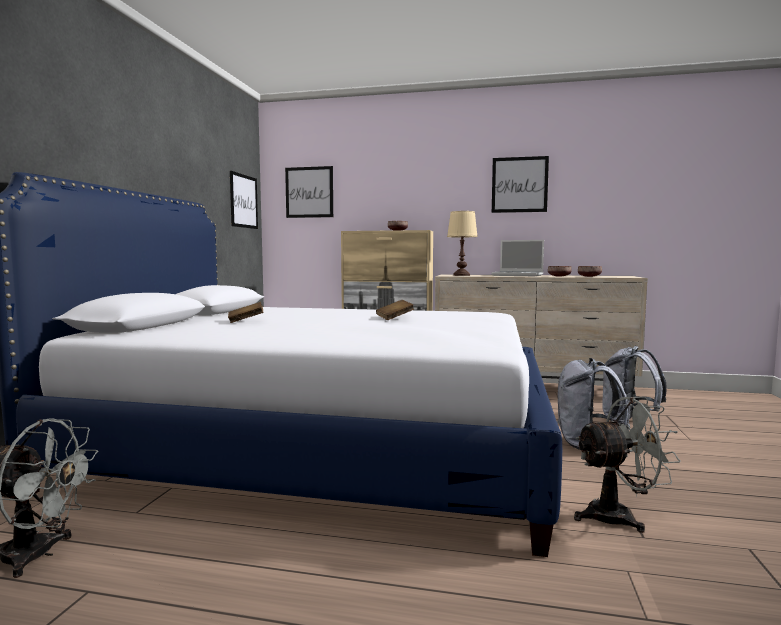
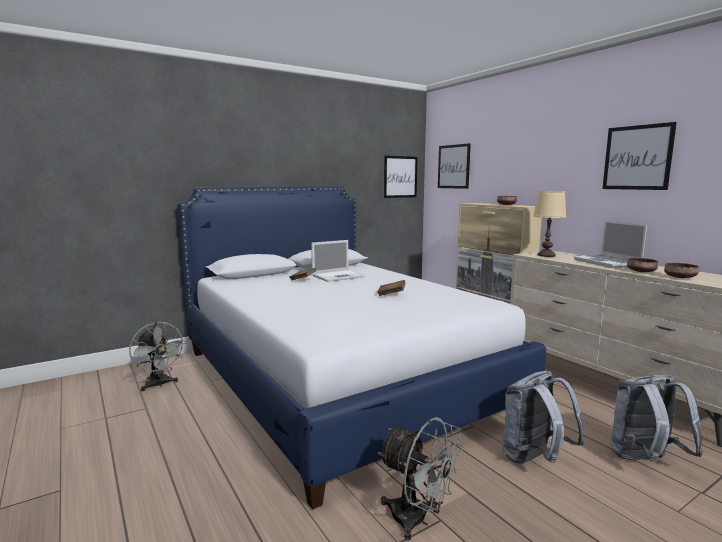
camera: 45 degrees right, 5 degrees up
none -> laptop [311,240,365,282]

